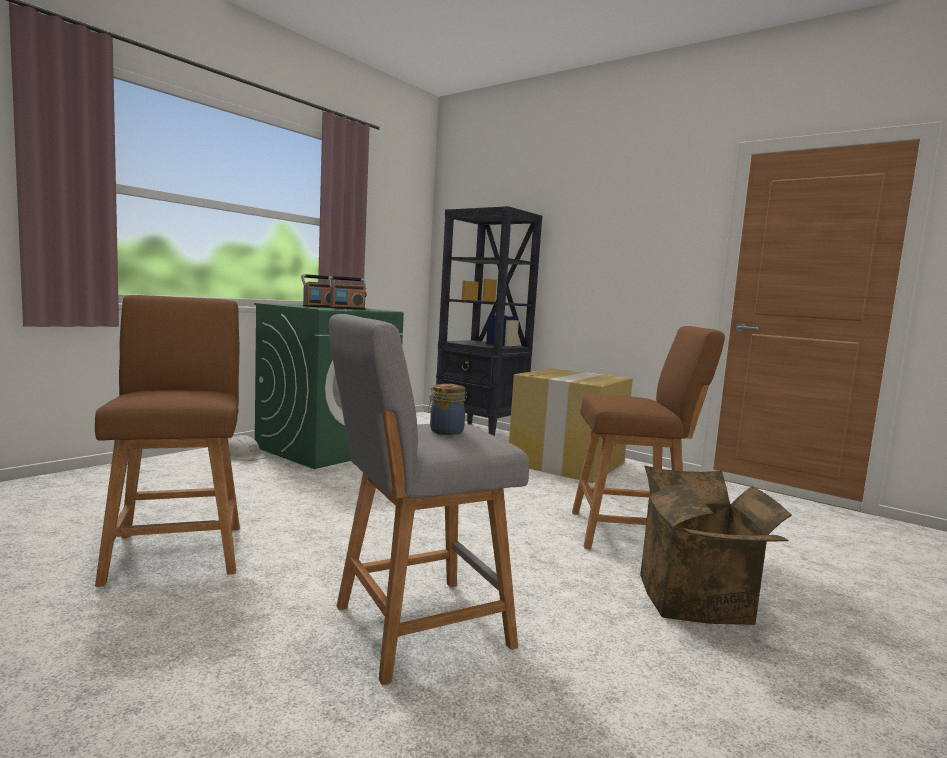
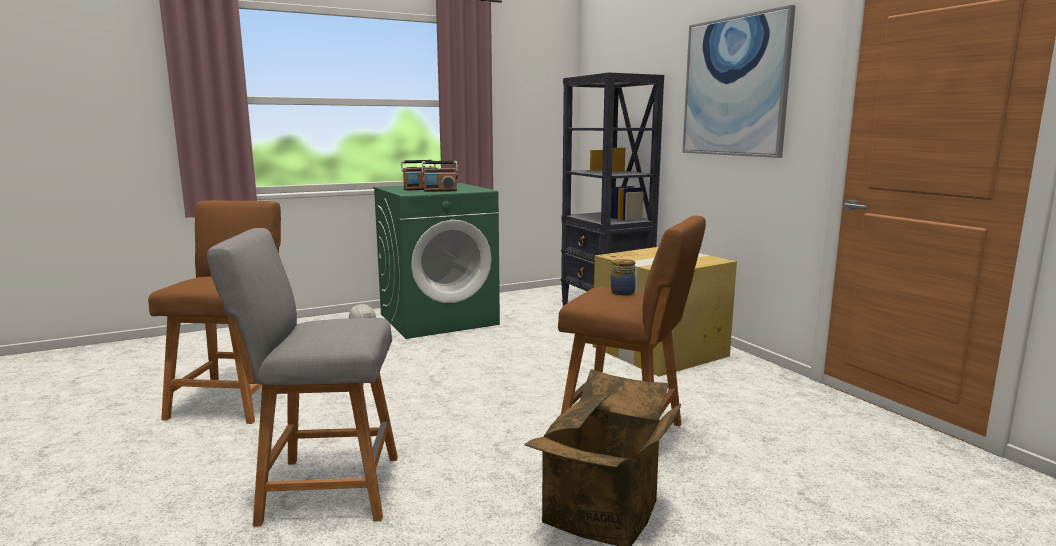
camera: 25 degrees right, 5 degrees up
jar [428,384,465,435] -> jar moved to [610,259,636,295]
none -> picture [682,5,796,158]

